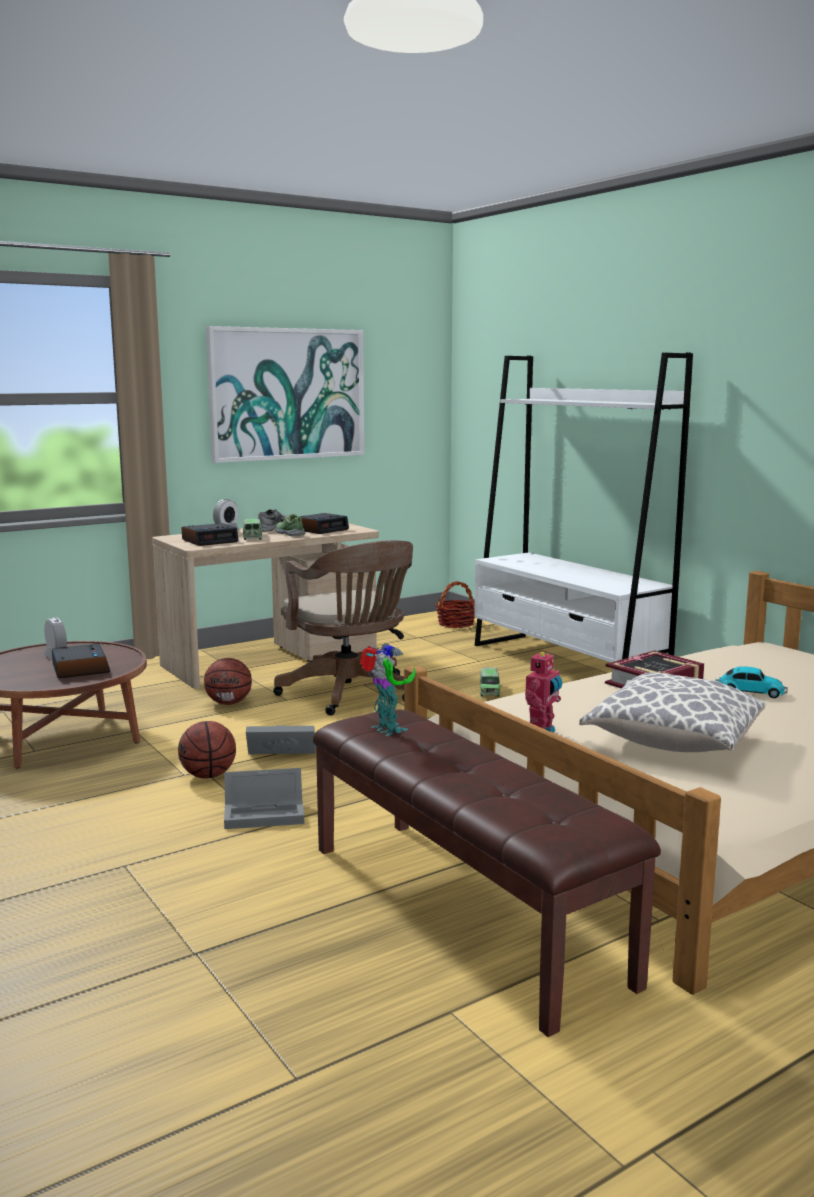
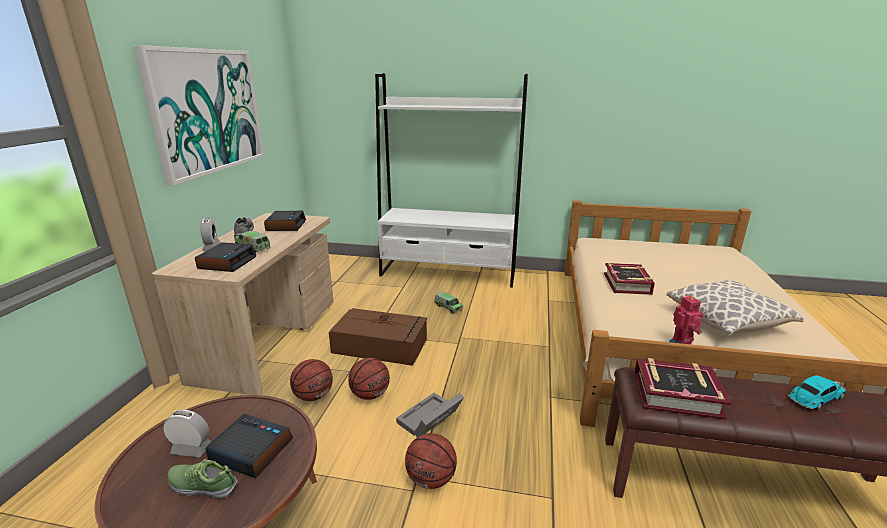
camera: 45 degrees left, 10 degrees up
grey storage box [224,768,304,829] -> none
brown office chair [273,540,413,715] -> brown storage box [329,308,427,366]
shoe [275,514,305,536] -> shoe moved to [167,459,238,499]
toy robot [360,643,416,736] -> book [634,358,732,420]
basket [436,581,475,628] -> none
toy car [715,666,788,698] -> toy car moved to [788,375,846,410]
none -> basketball [348,358,390,400]

